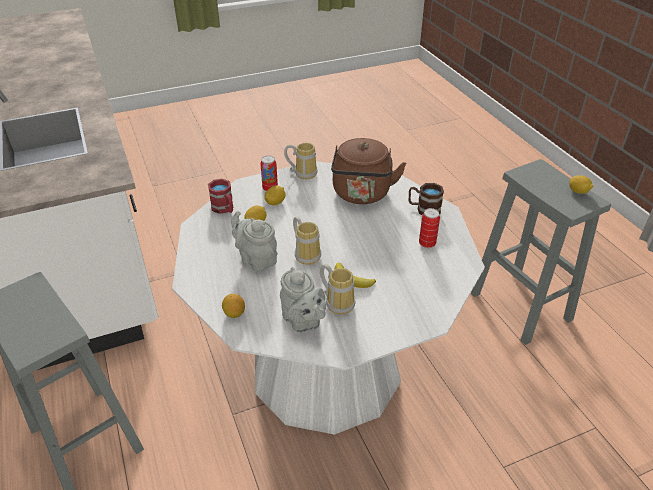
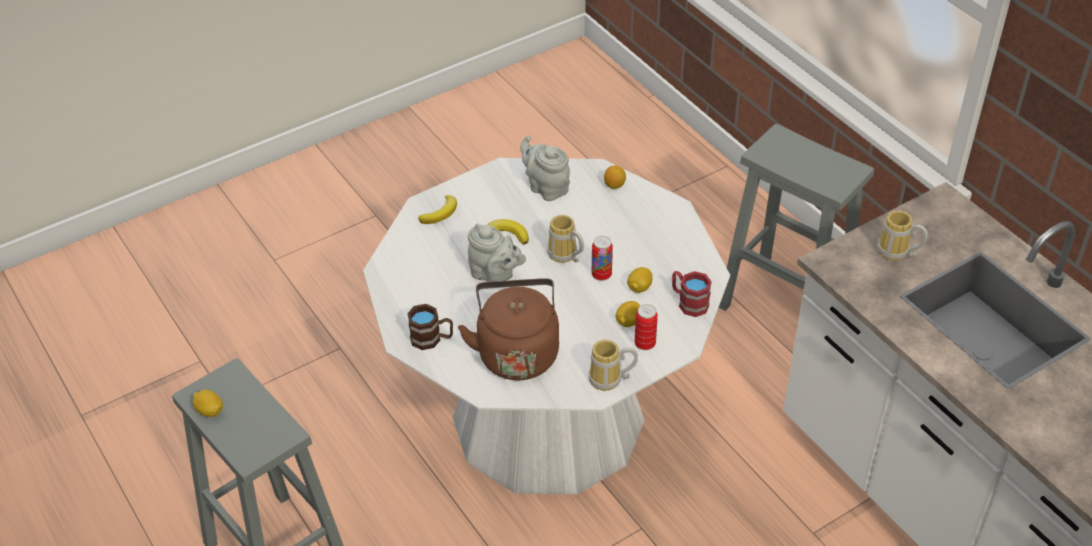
camera: 170 degrees right, 5 degrees up
grey teapot [231,211,277,272] -> grey teapot moved to [468,223,526,282]
mug [320,264,355,315] -> mug moved to [877,210,928,260]
can [419,208,440,248] -> can moved to [592,236,613,281]
none -> banana [418,195,457,224]

